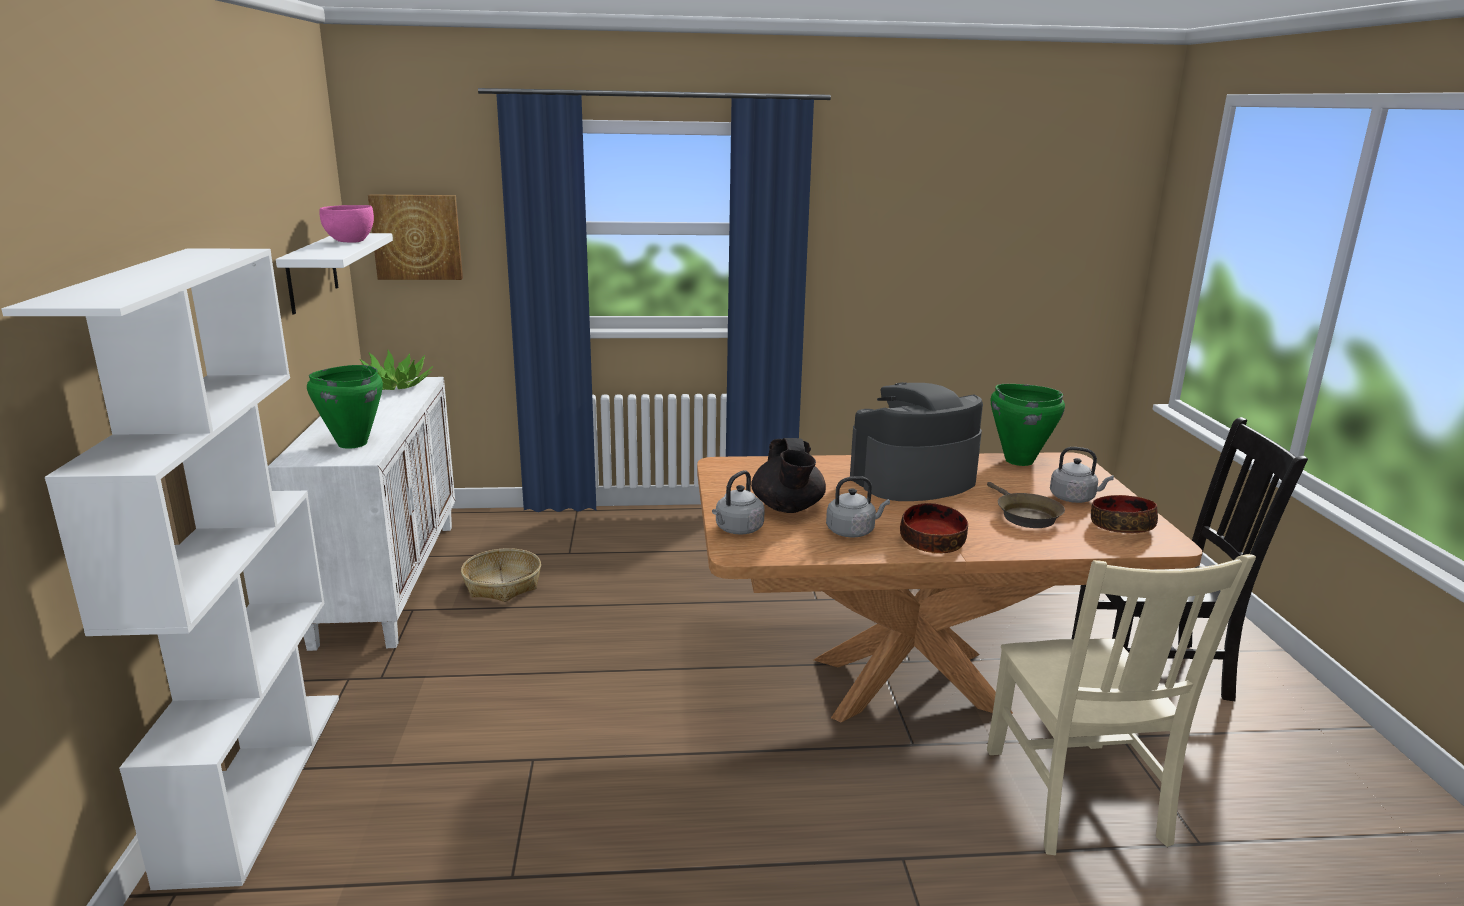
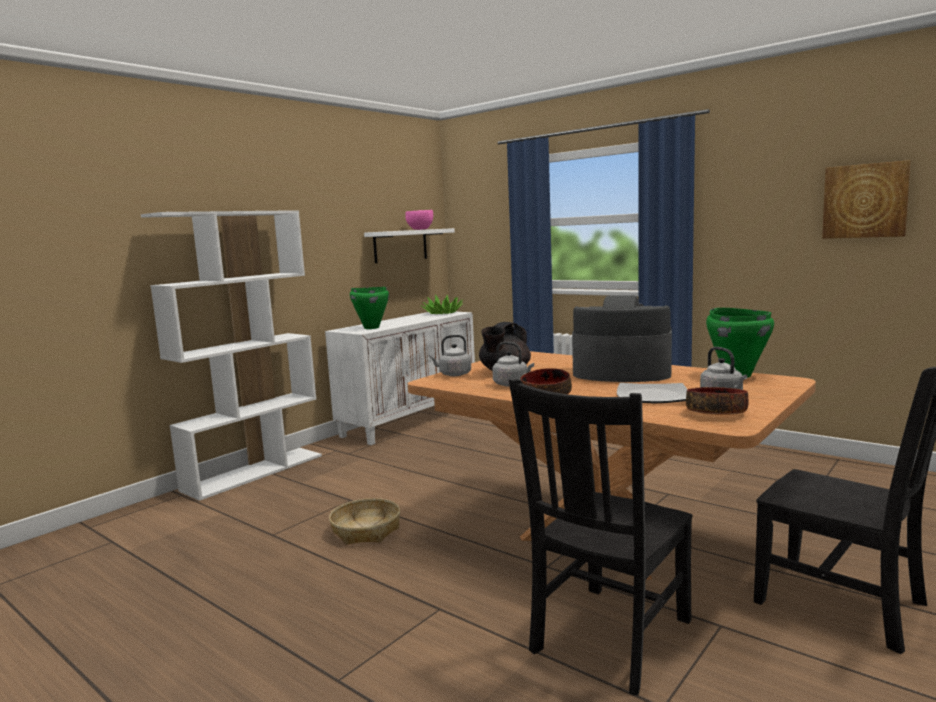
camera: 45 degrees right, 10 degrees down
picture [368,194,463,280] -> picture moved to [822,160,911,239]
basket [461,548,541,602] -> basket moved to [329,498,400,545]
brown frying pan [987,482,1065,528] -> plate [617,383,687,403]
beige chair [987,554,1256,855] -> black chair [509,378,693,695]

